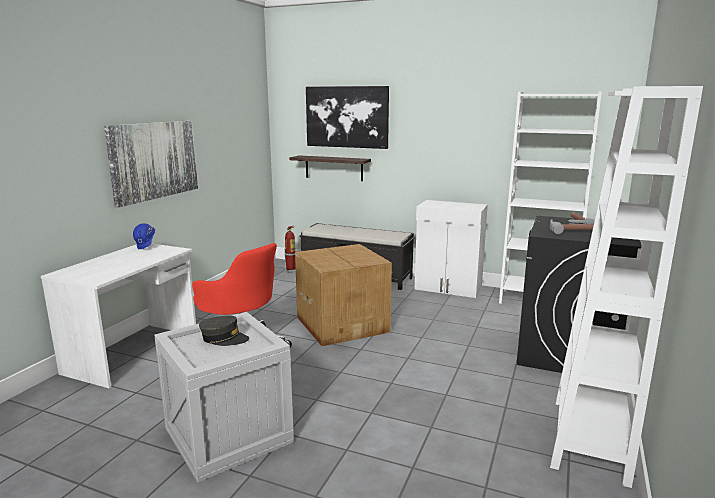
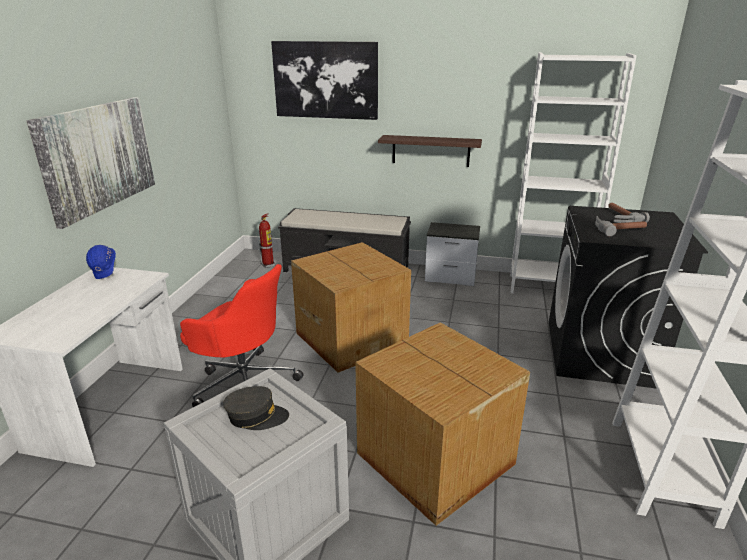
camera: 10 degrees left, 10 degrees up
shelf [289,155,371,181] -> shelf moved to [378,135,482,167]
white cabinet [415,200,488,298] -> nightstand [425,222,480,286]
none -> cardboard box [355,322,530,526]

